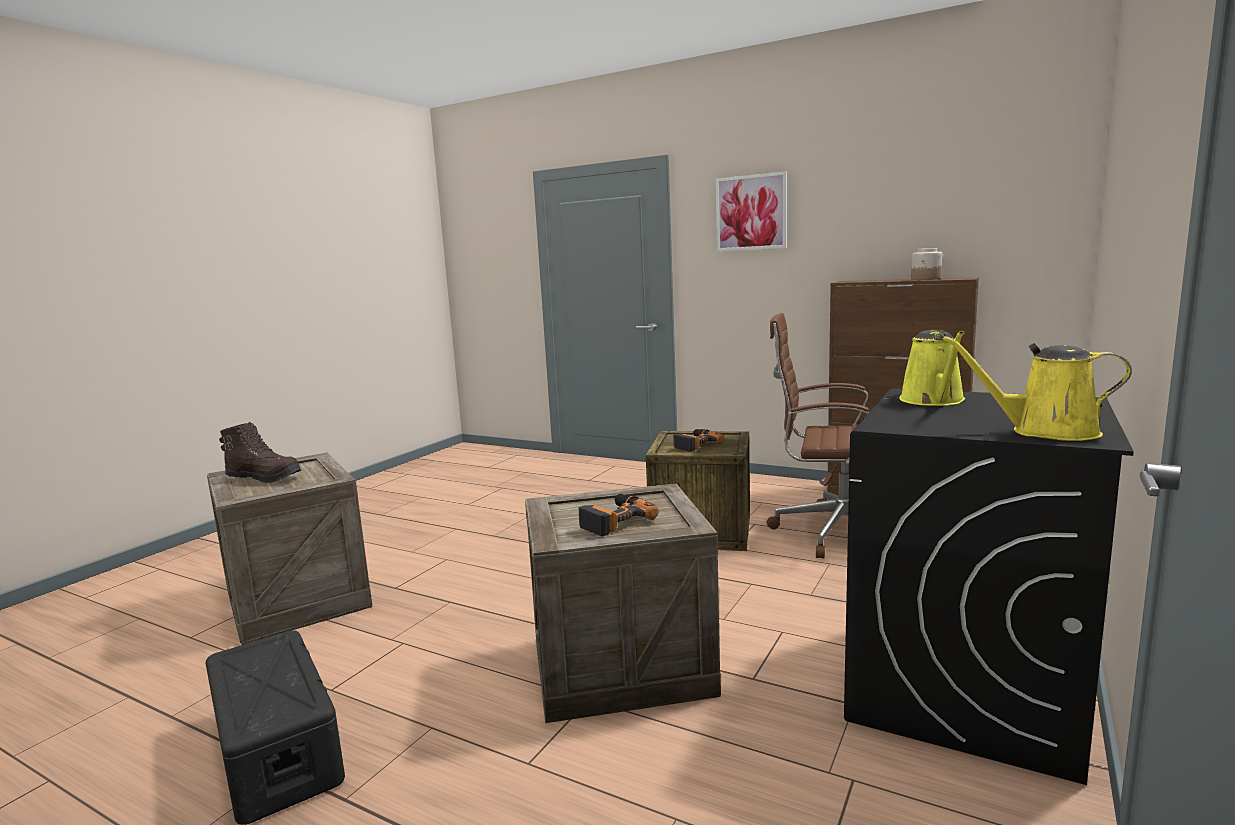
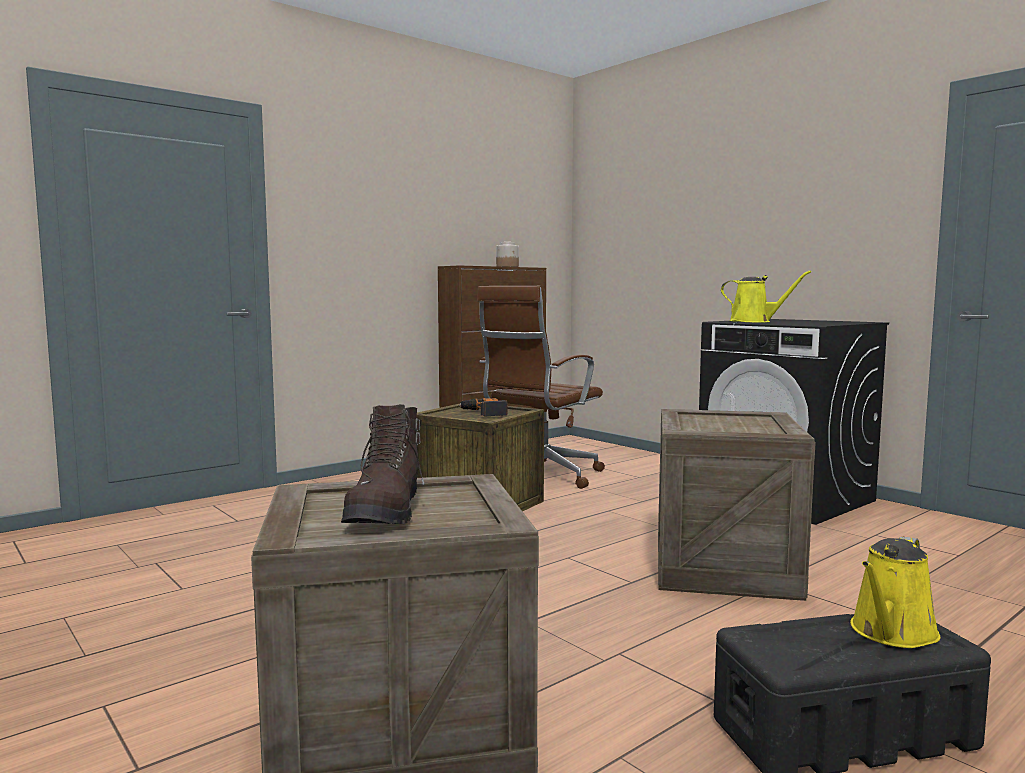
camera: 70 degrees left, 5 degrees down
brown boot [219,422,301,483] -> brown boot turned 150 degrees clockwise [341,404,424,524]
power drill [579,494,659,536] -> none
picture [716,171,787,252] -> none
yellow watering can [943,336,1132,441] -> yellow watering can moved to [850,537,941,648]

